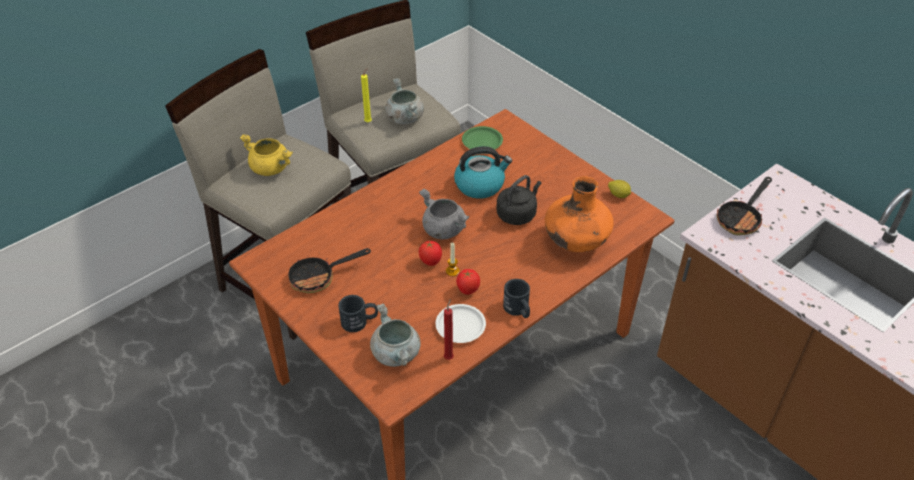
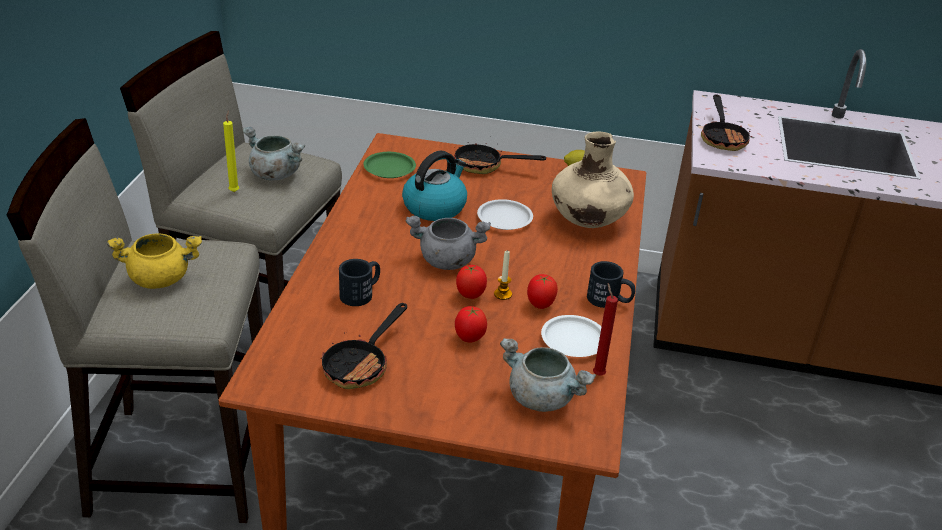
camera: 40 degrees left, 10 degrees down
black mug [338,295,378,332] -> black mug moved to [339,259,380,306]
black kettle [496,175,541,225] -> white plate [477,199,533,230]
orange vase [545,176,614,252] -> beige vase [552,131,634,228]
none -> frying pan [454,143,546,174]
none -> tomato [455,306,487,343]

